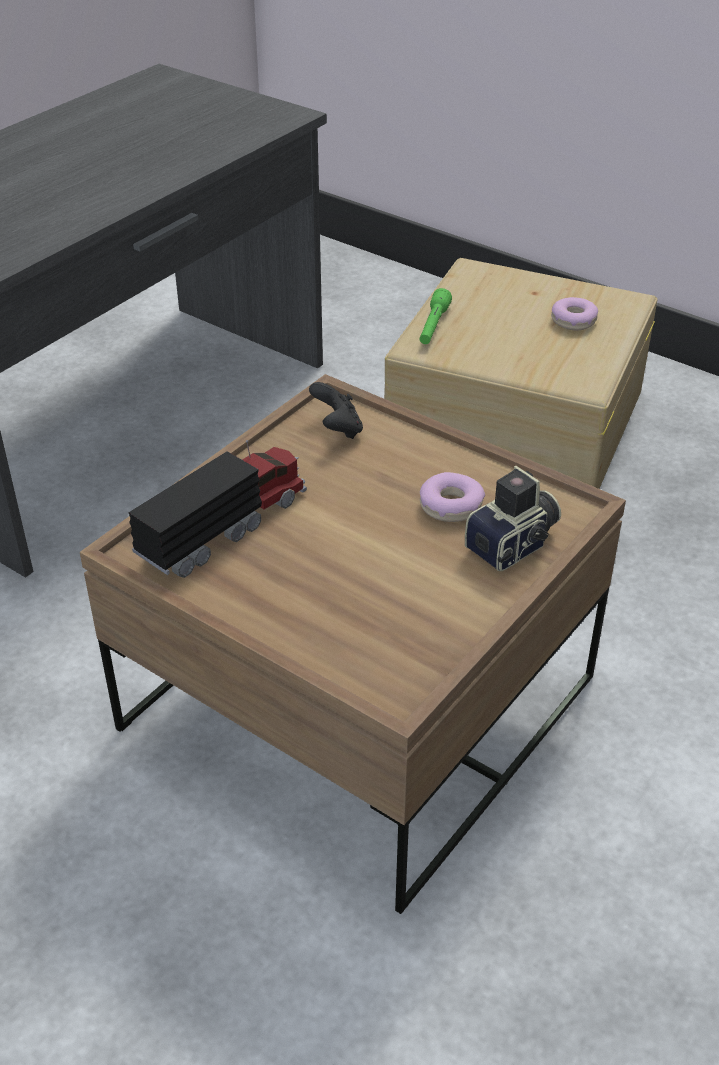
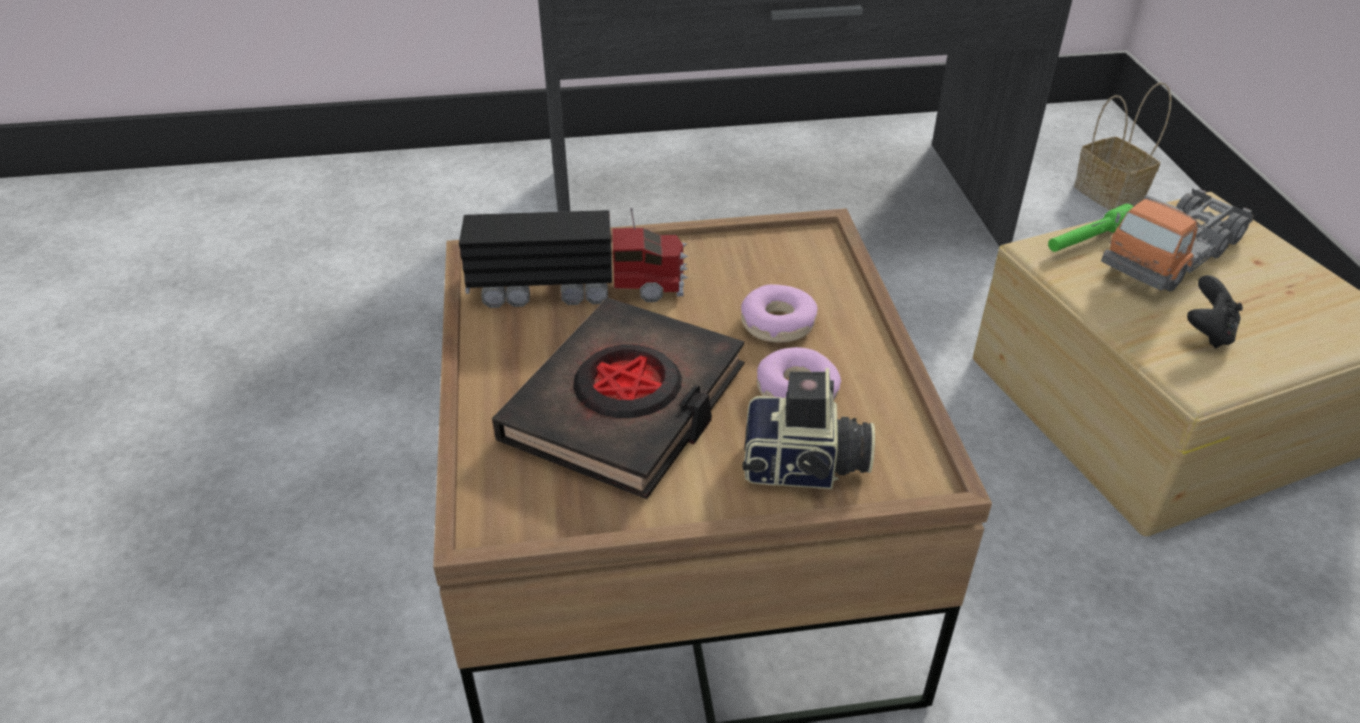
camera: 45 degrees right, 0 degrees up
black game controller [309,382,363,439] -> black game controller moved to [1187,275,1243,349]
donut [551,297,598,330] -> donut moved to [741,284,818,343]
none -> black book [492,298,744,499]
none -> basket [1074,82,1172,210]
none -> toy truck [1101,188,1254,291]

